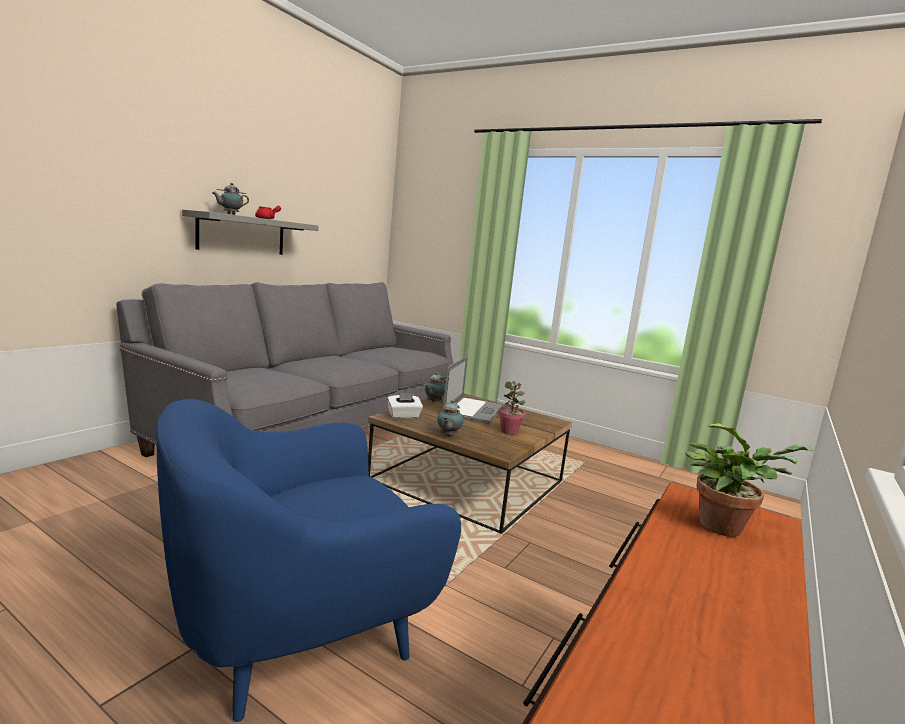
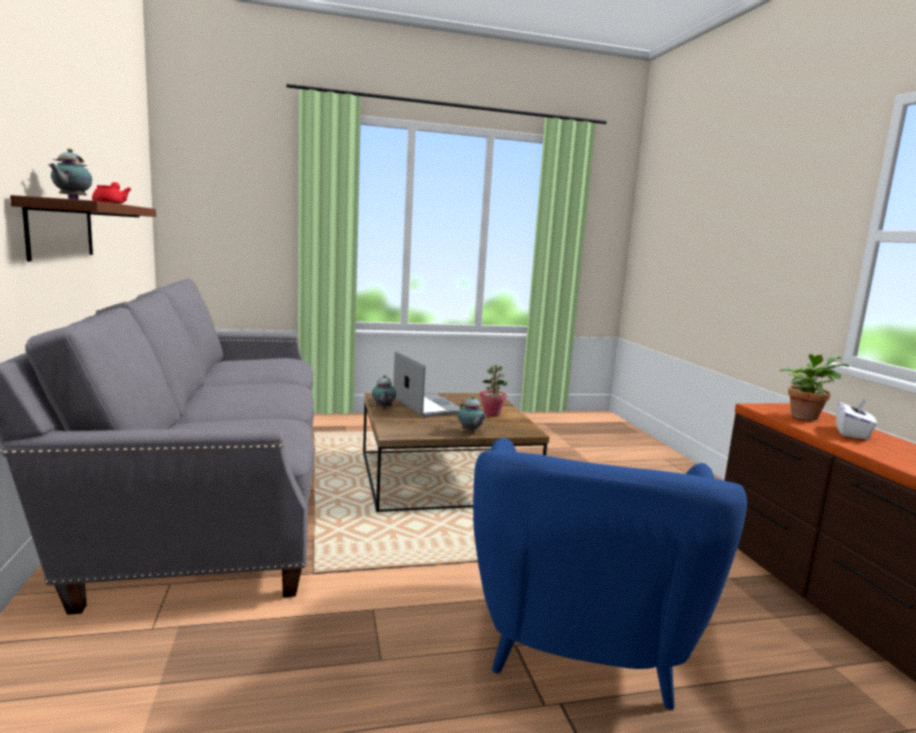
camera: 45 degrees left, 0 degrees up
grey shelf [182,209,319,255] -> brown shelf [10,195,156,261]
white tissue box [387,393,423,419] -> white tissue box moved to [836,399,877,439]

